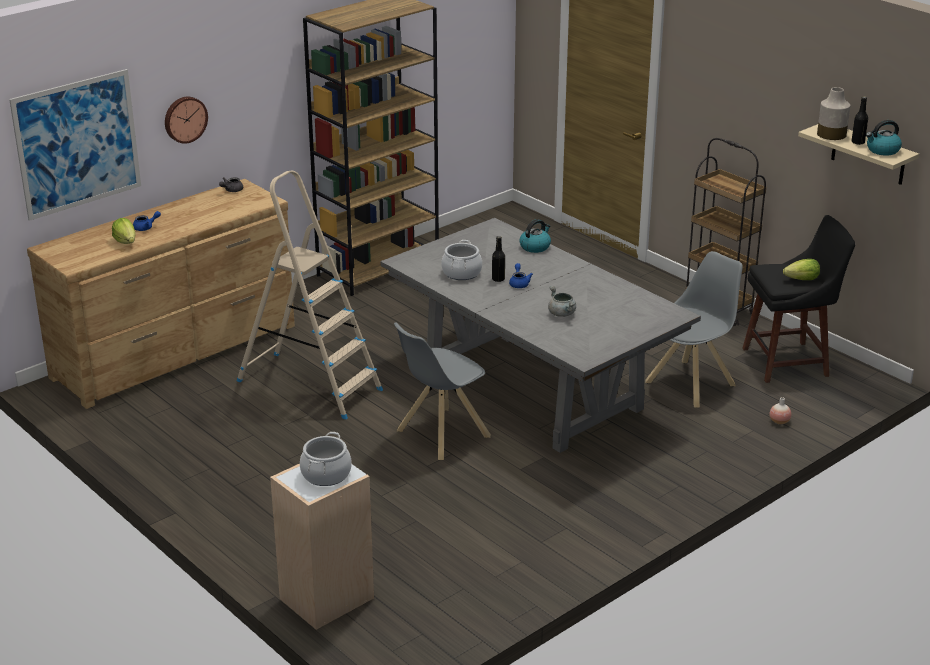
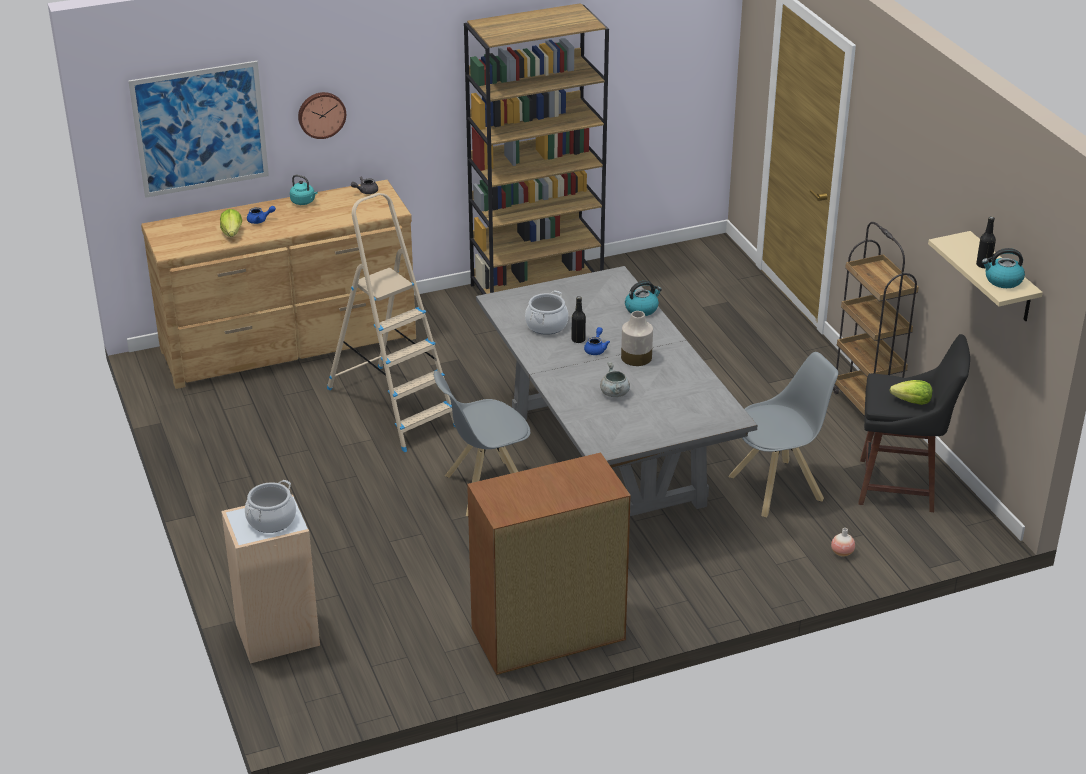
camera: 20 degrees right, 5 degrees up
beige vase [817,87,850,140] -> beige vase moved to [621,311,653,366]
none -> turquoise kettle [290,175,317,205]
none -> brown cabinet [467,452,631,675]

